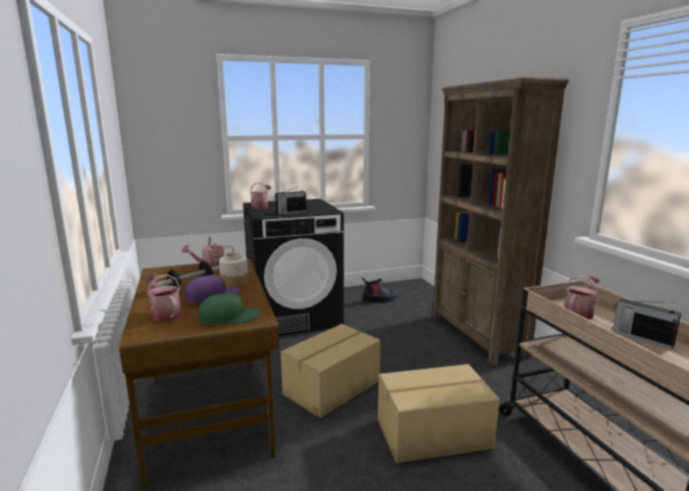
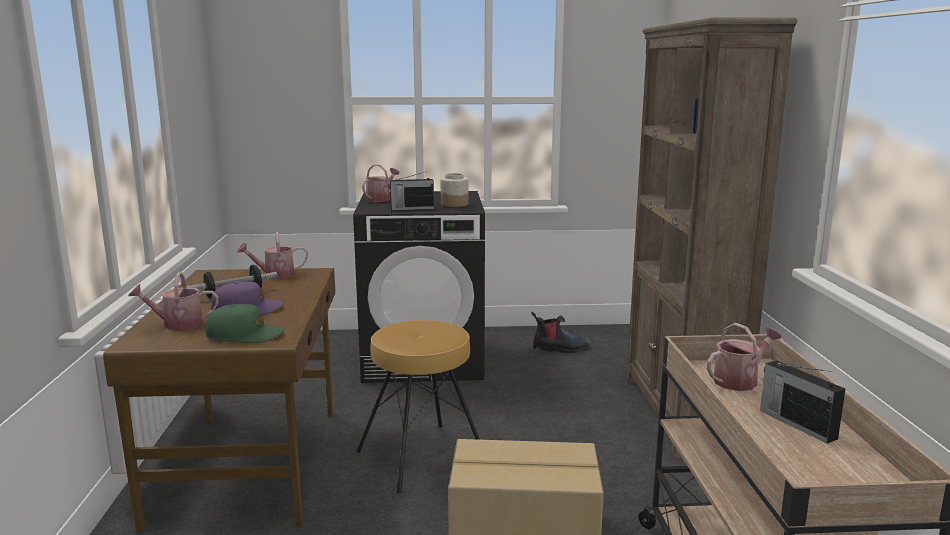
camera: 15 degrees right, 0 degrees up
watering can [145,274,182,322] -> watering can turned 75 degrees counterclockwise [128,272,219,330]
jar [219,252,248,287] -> jar moved to [441,173,468,207]
cardboard box [281,324,380,418] -> brown stool [356,320,480,493]

